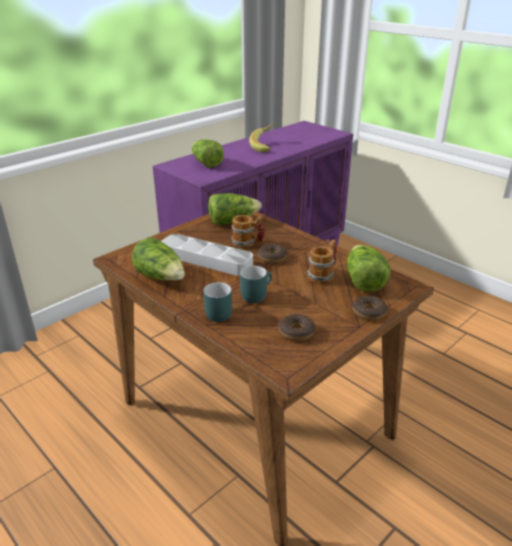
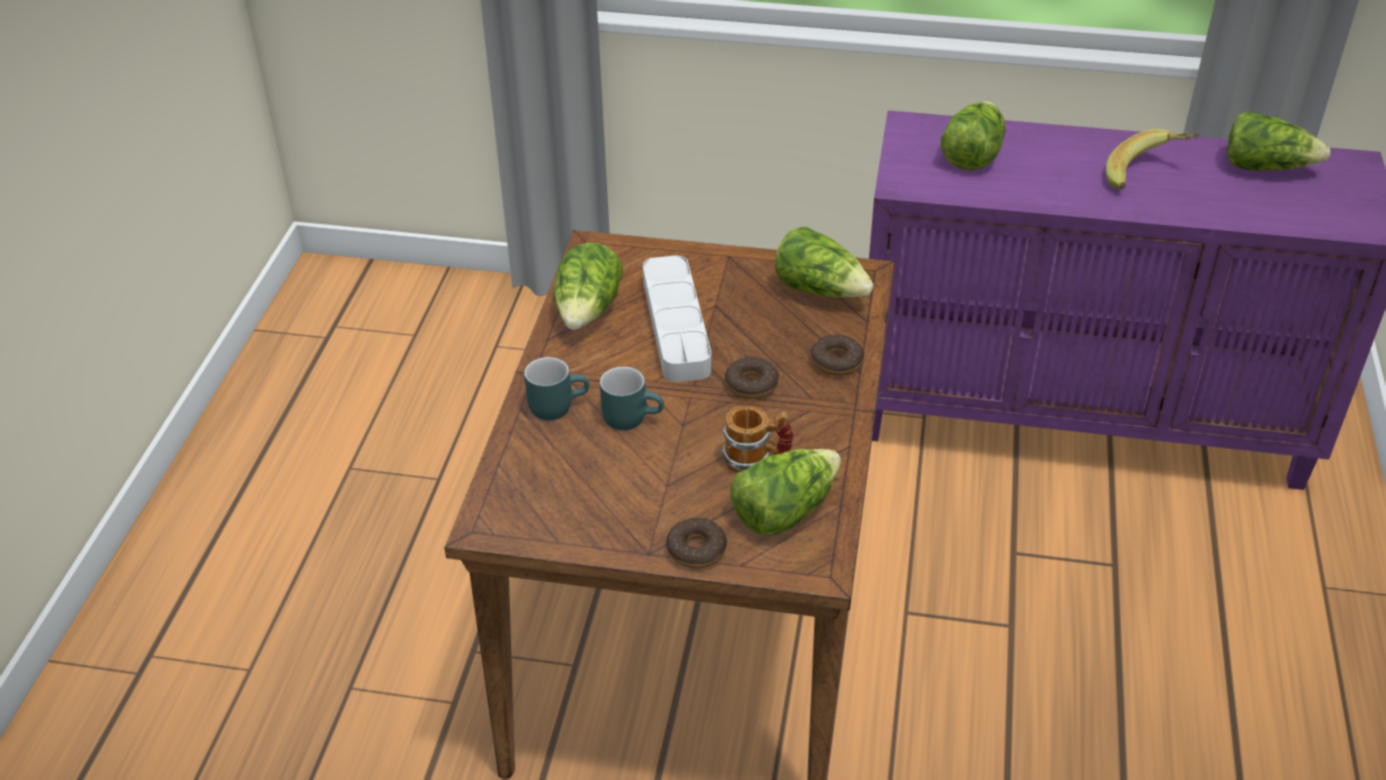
camera: 55 degrees right, 10 degrees up
mug [231,215,265,248] -> none
donut [279,314,315,341] -> donut moved to [811,334,864,376]
none -> lettuce [1227,111,1331,171]

